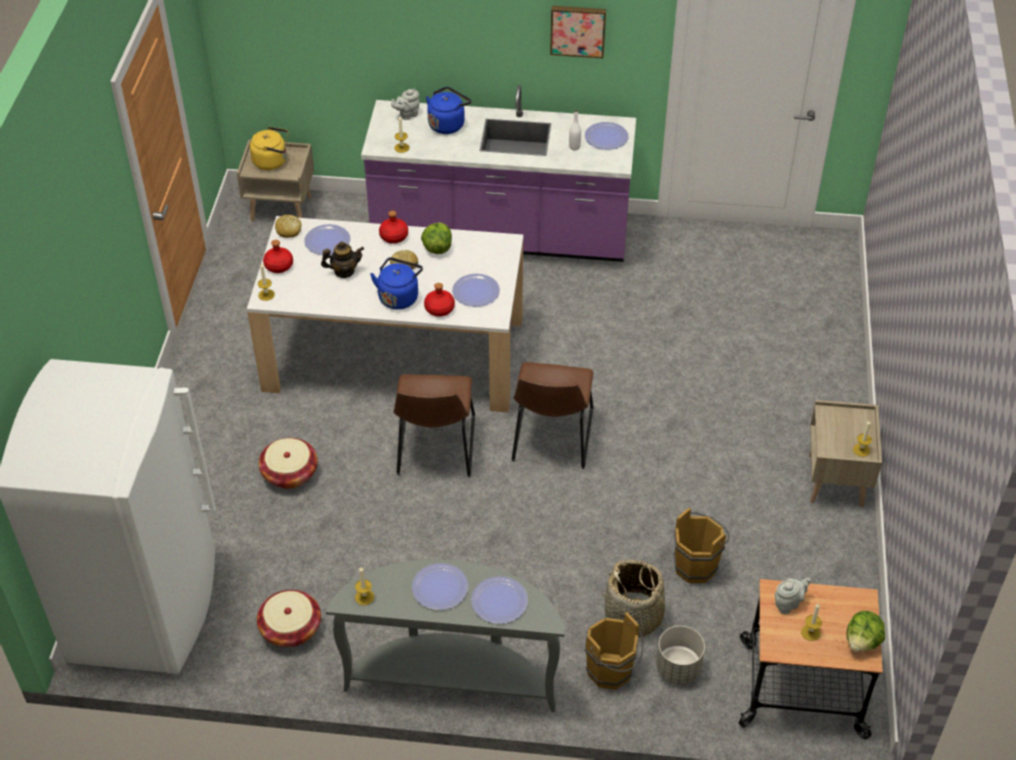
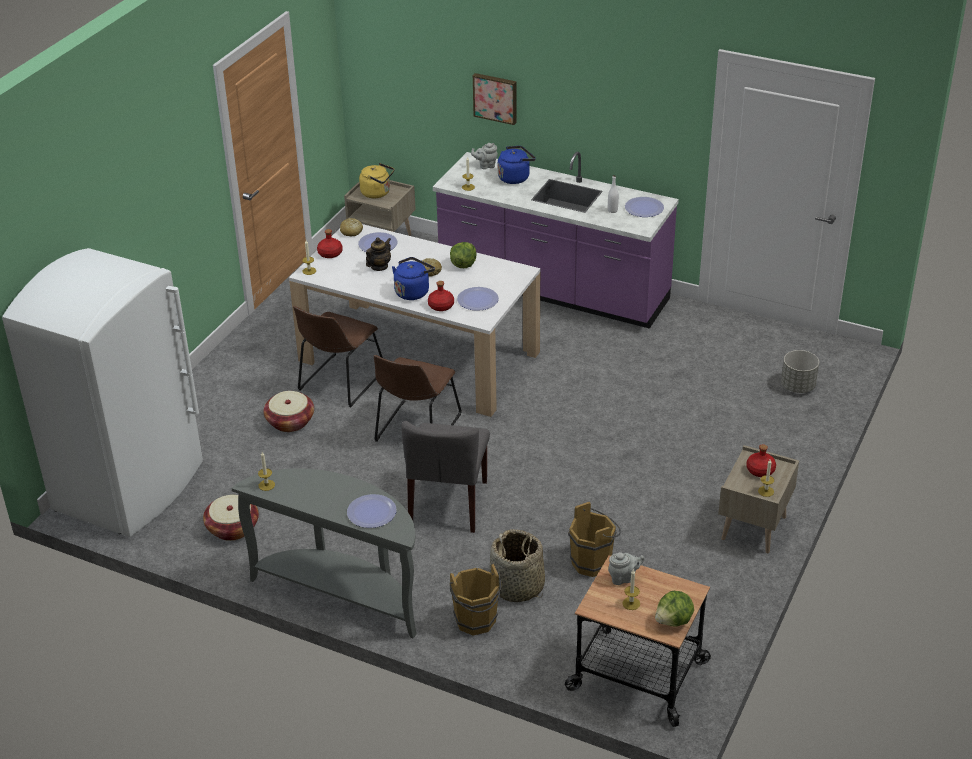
camera: 20 degrees right, 10 degrees down
teapot [321,241,364,278] -> teapot turned 60 degrees counterclockwise [366,237,391,271]
red bottle [379,211,408,244] -> red bottle moved to [746,444,776,477]
plate [412,563,468,610] -> none
brown chair [511,362,594,469] -> brown chair moved to [293,306,383,407]
picture [550,6,606,59] -> picture moved to [473,73,517,125]
grey planter [656,626,705,685] -> grey planter moved to [781,350,819,393]
none -> grey chair [401,421,490,533]

